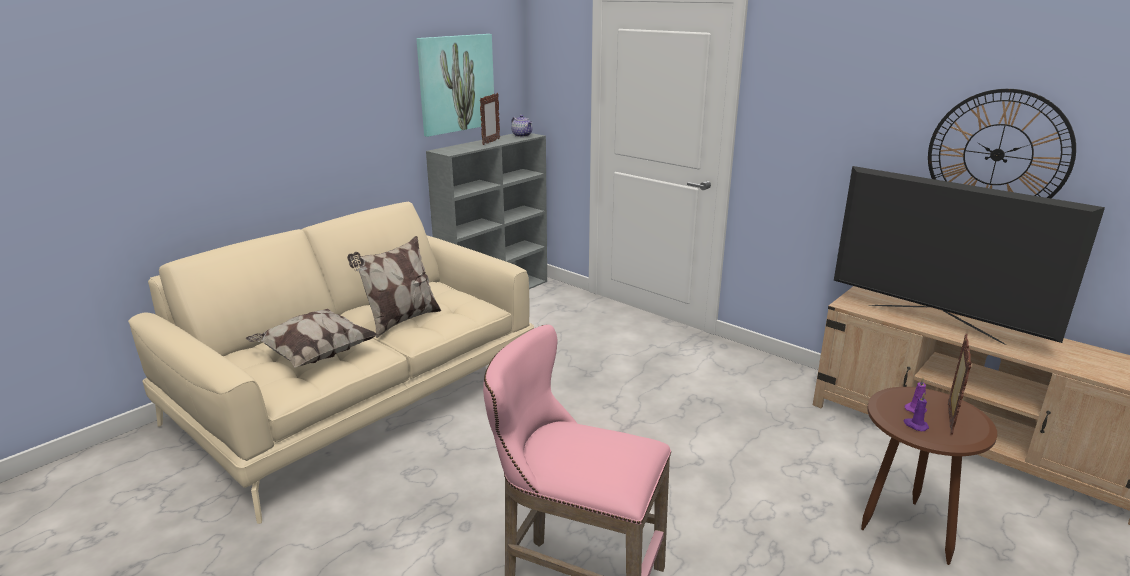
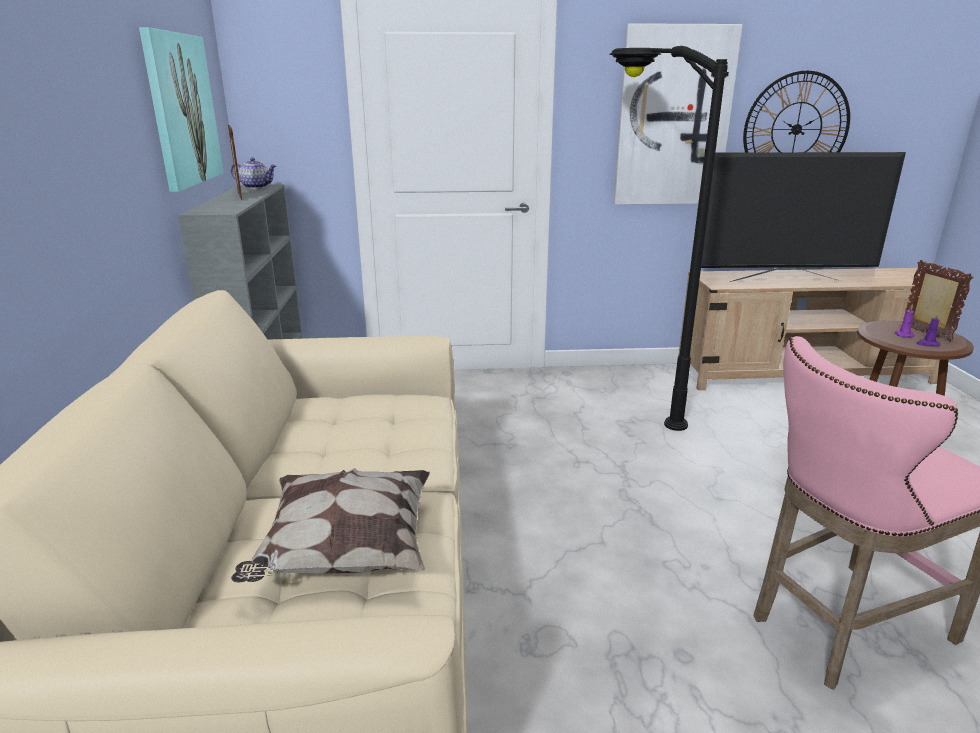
camera: 45 degrees left, 0 degrees up
pillow [347,236,441,338] -> none
none -> black floor lamp [609,46,729,431]
none -> picture [614,23,743,205]

